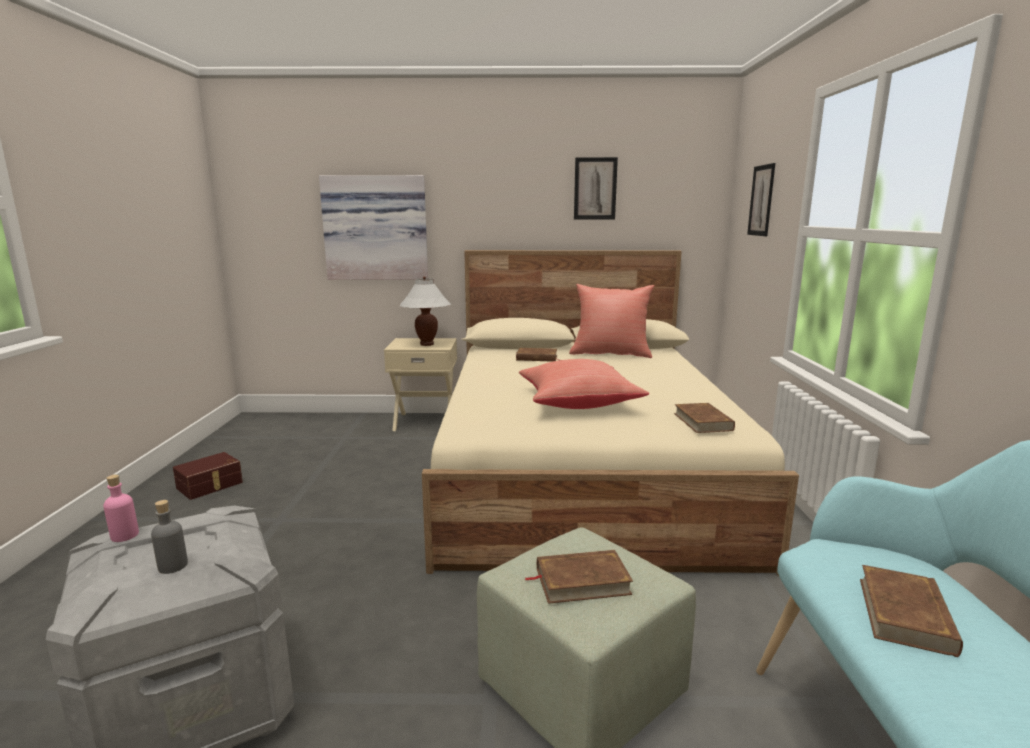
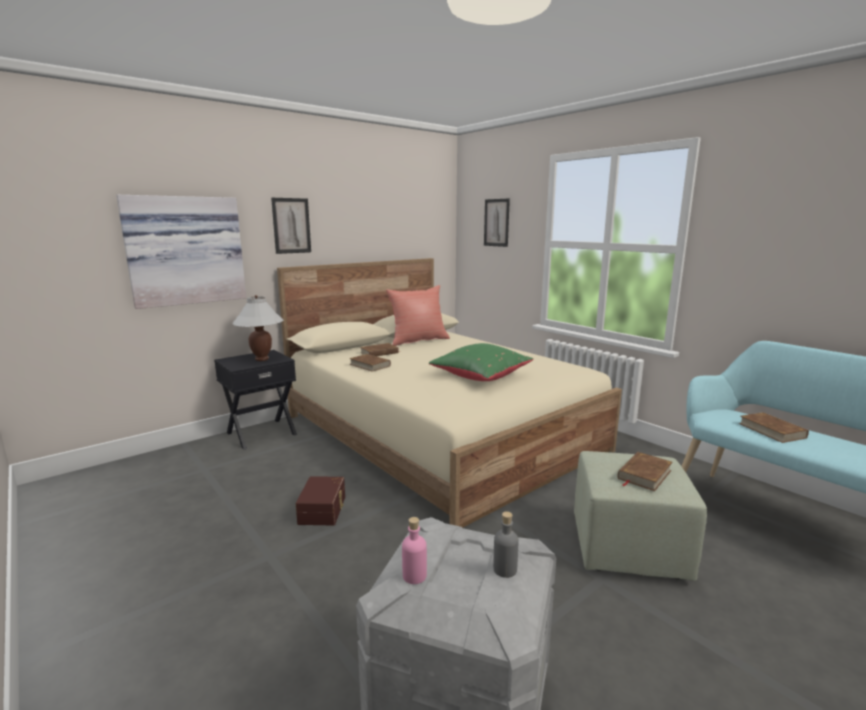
camera: 40 degrees left, 0 degrees up
brown storage box [173,452,243,500] -> brown storage box moved to [296,476,345,525]
beige nightstand [384,338,457,431] -> black nightstand [214,350,297,450]
red pillow [519,359,649,409] -> green pillow [429,343,534,381]
picture [574,157,618,219] -> picture moved to [271,198,311,254]
brown book [674,403,735,433] -> brown book moved to [349,354,391,372]

